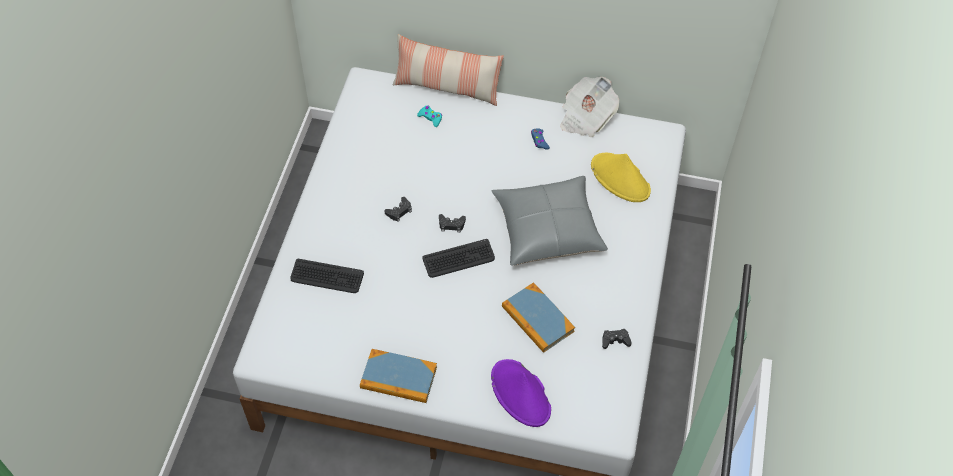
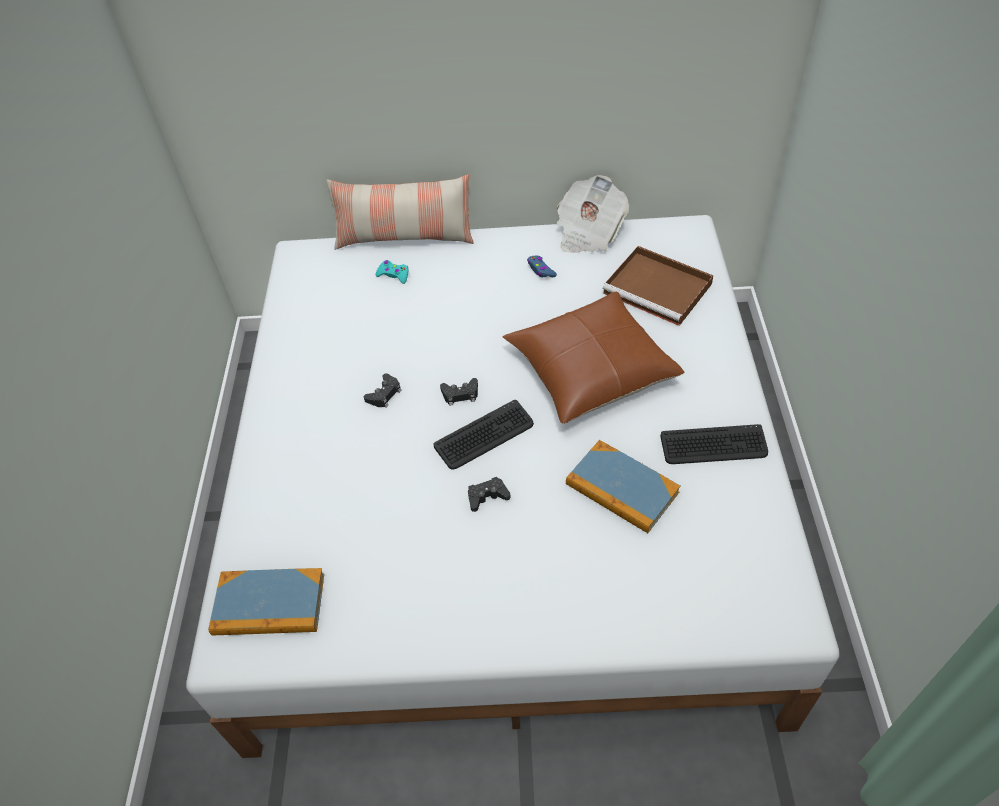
camera: 10 degrees left, 5 degrees down
keyboard [291,259,364,293] -> keyboard moved to [660,424,768,464]
book [360,349,437,403] -> book moved to [208,568,324,636]
purple hat [491,359,551,427] -> none
grey pillow [492,176,608,266] -> brown pillow [503,292,684,424]
yellow hat [591,152,651,202] -> brown tray [603,246,713,326]
black game controller [602,329,632,349] -> black game controller moved to [468,477,511,512]

